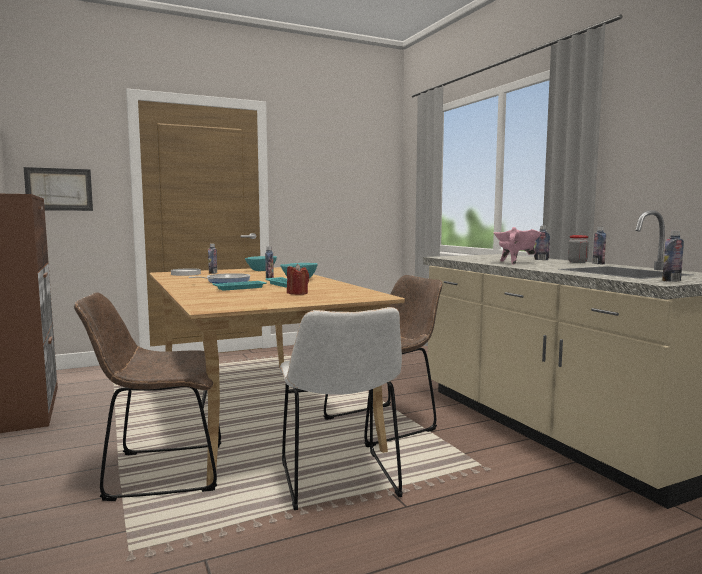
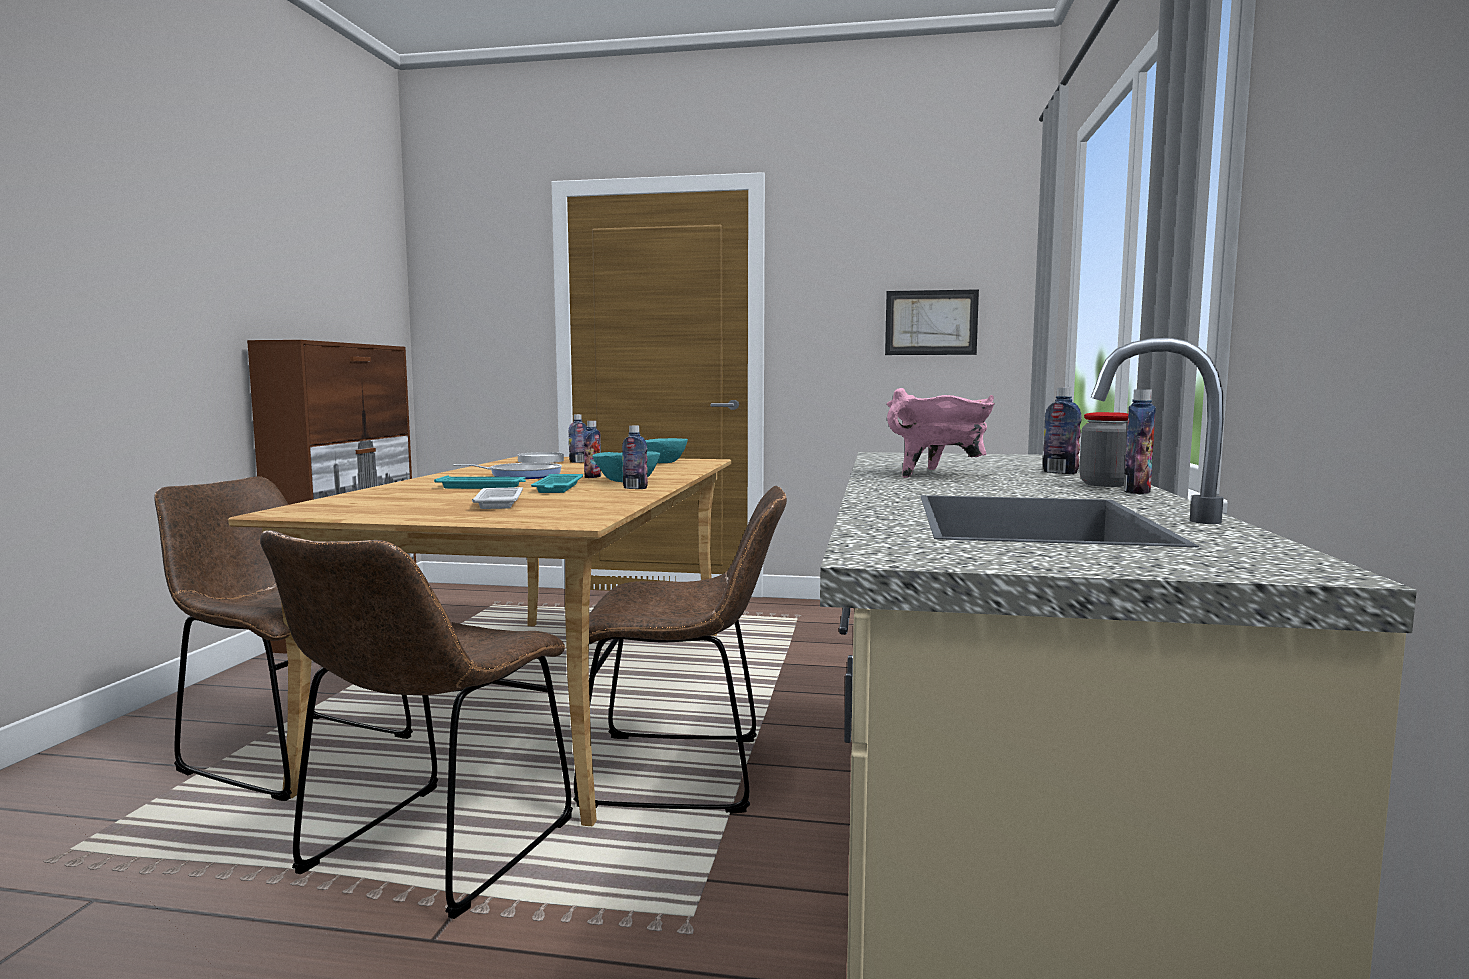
camera: 35 degrees right, 0 degrees up
picture [24,167,93,211] -> picture moved to [885,289,979,355]
white chair [280,307,403,510] -> brown chair [260,530,573,919]
red candle [287,264,309,295] -> white tray [472,487,523,509]
bottle [662,230,684,282] -> bottle moved to [622,426,648,489]

